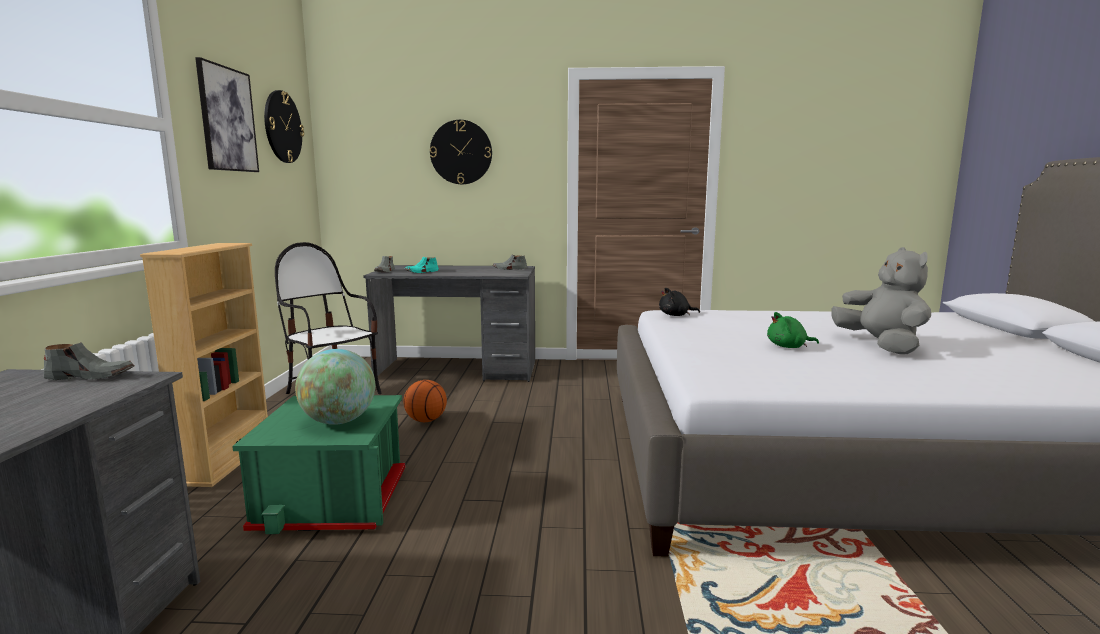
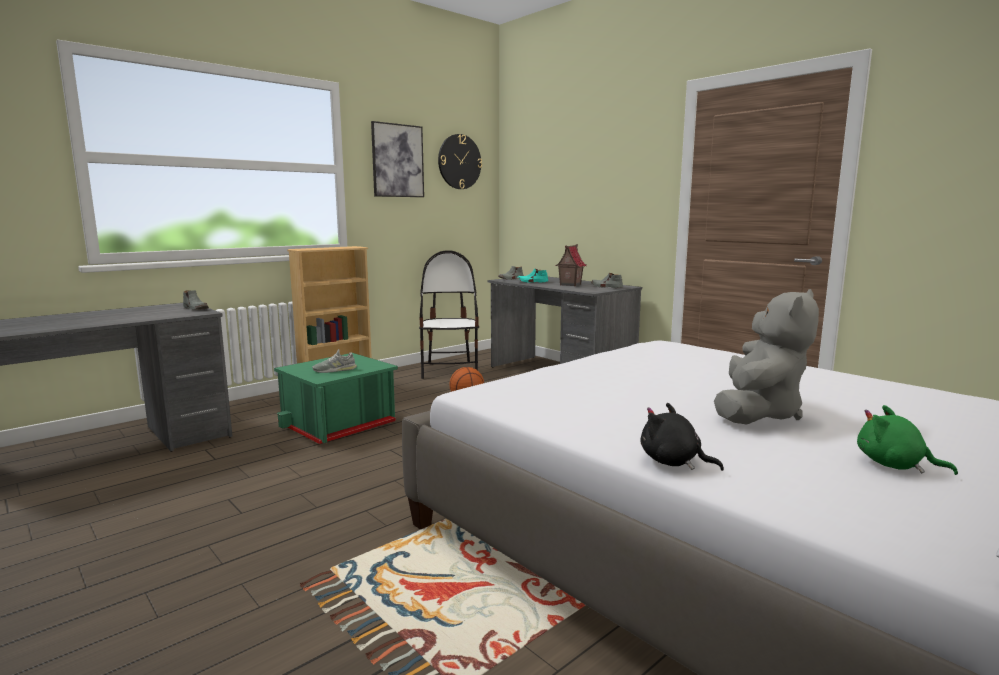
camera: 45 degrees right, 0 degrees up
globe [295,349,375,425] -> grey shoe [312,349,357,373]
wall clock [430,120,492,184] -> none
black plush toy [659,288,700,316] -> black plush toy moved to [641,403,724,471]
green plush toy [767,312,819,348] -> green plush toy moved to [857,405,958,475]
none -> toy house [555,244,586,286]

